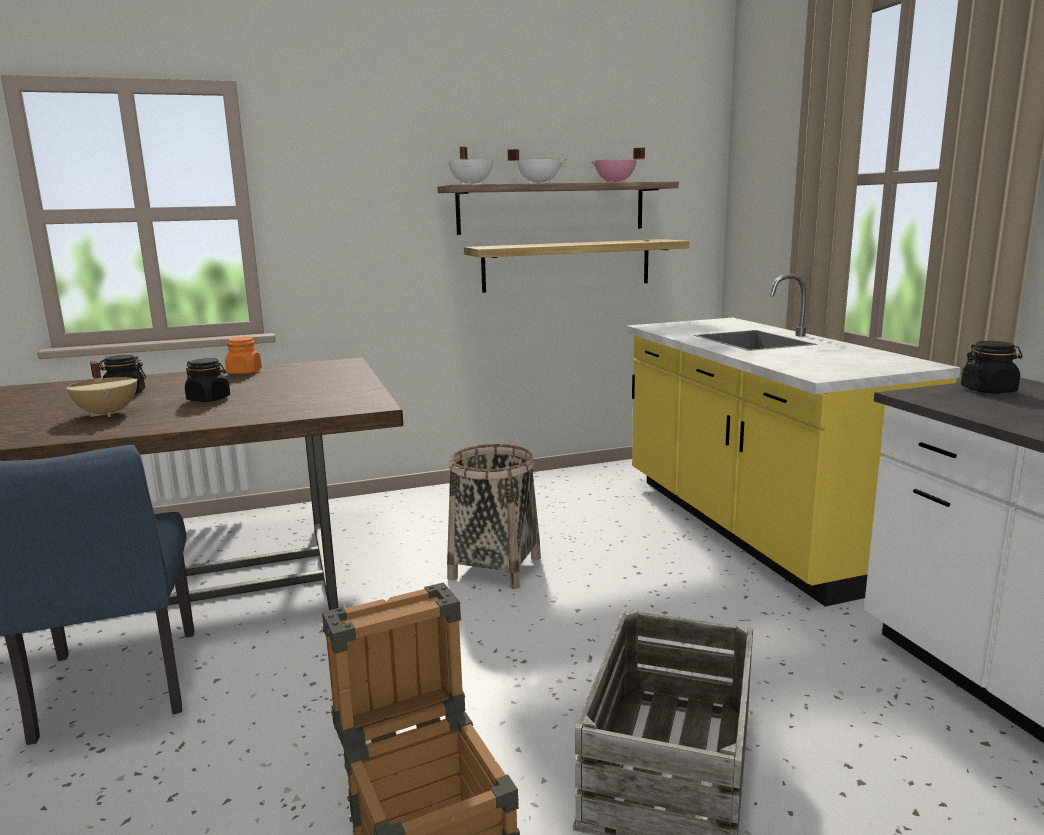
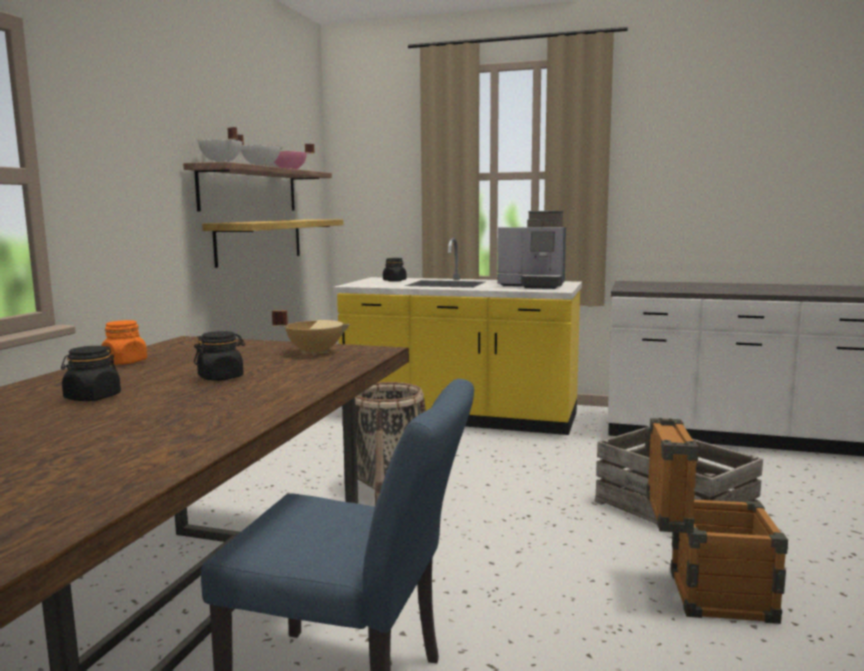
camera: 55 degrees left, 5 degrees down
beige cooking pot [66,361,137,417] -> beige cooking pot moved to [272,310,351,356]
black jar [961,341,1023,394] -> black jar moved to [383,258,407,282]
none -> coffee machine [498,211,566,289]

